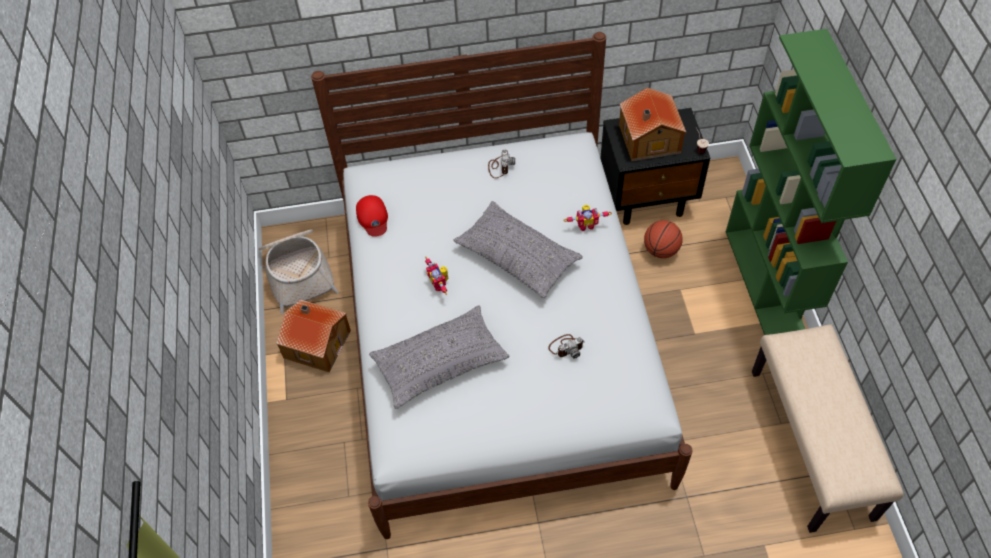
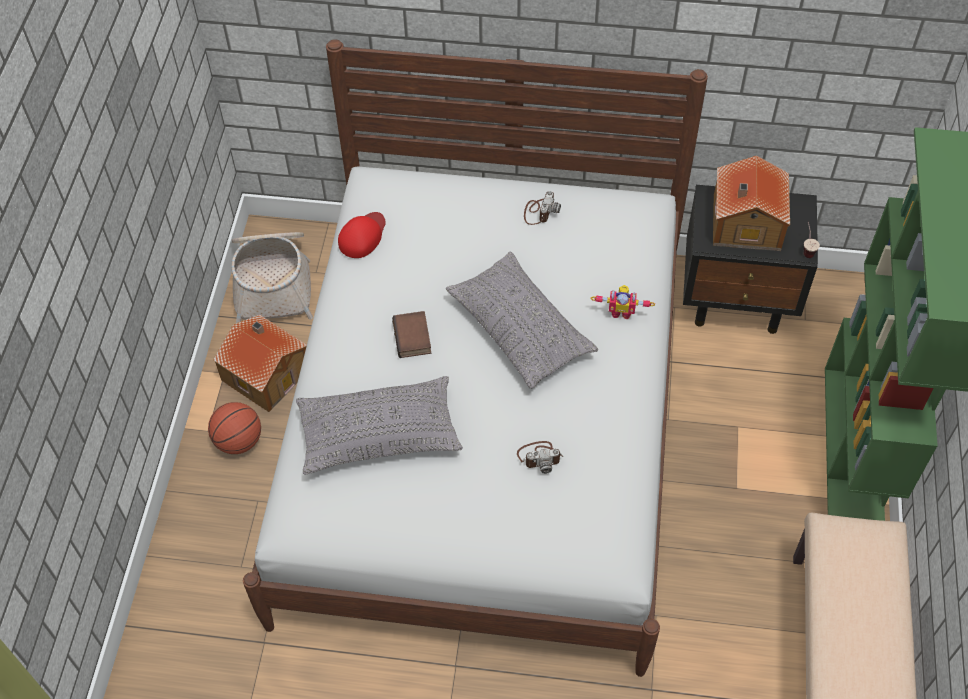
camera: 15 degrees right, 0 degrees up
red cap [356,195,388,237] -> red cap turned 150 degrees counterclockwise [338,212,386,258]
toy robot [425,257,448,295] -> book [392,311,431,358]
basketball [644,220,683,258] -> basketball moved to [208,402,261,454]

